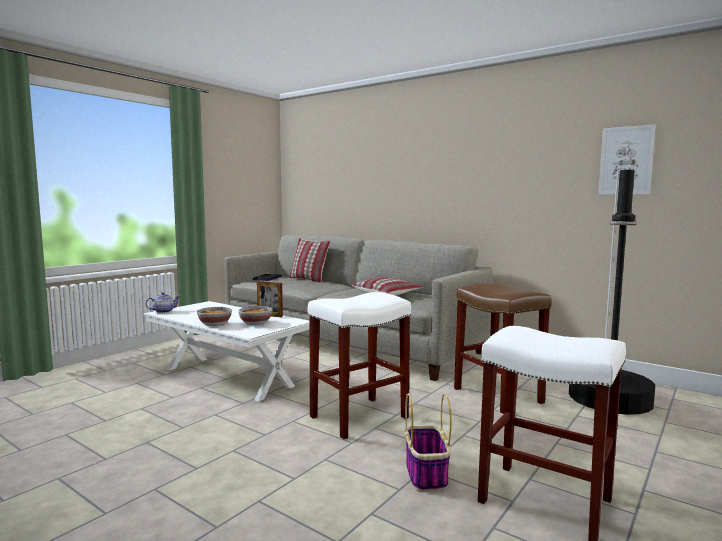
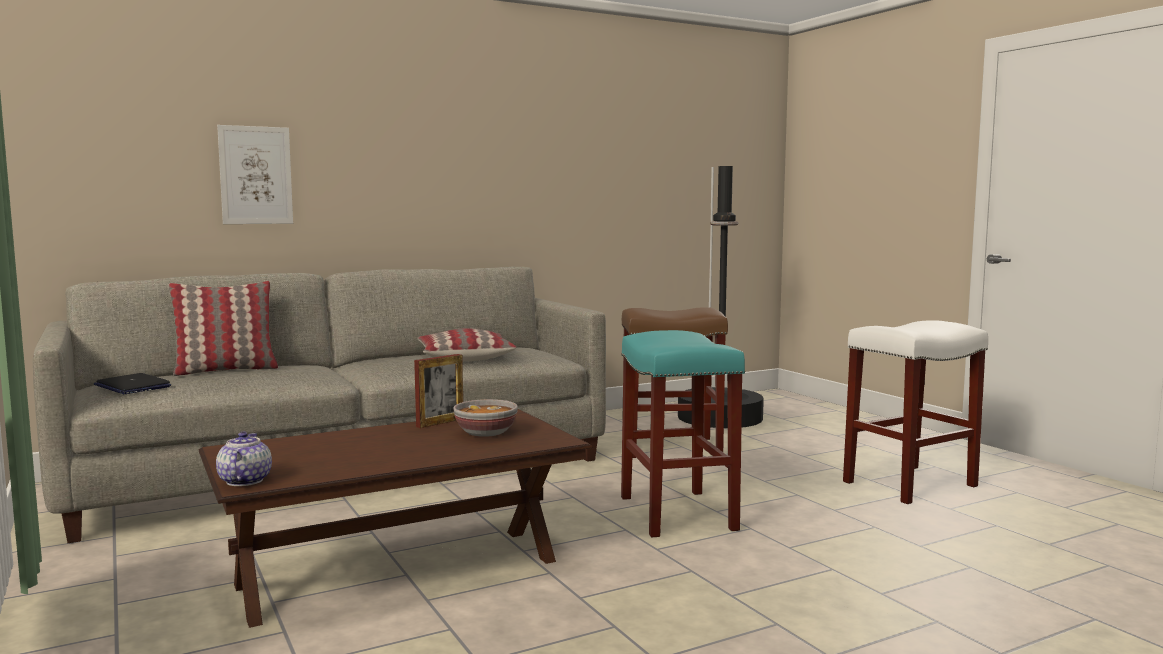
camera: 65 degrees left, 0 degrees up
white coffee table [143,301,310,402] -> brown coffee table [199,409,592,628]
bowl [197,307,232,326] -> none
white stool [308,292,412,439] -> turquoise stool [621,330,745,537]
basket [405,393,452,492] -> none
picture [598,125,656,195] -> picture moved to [217,125,293,224]

